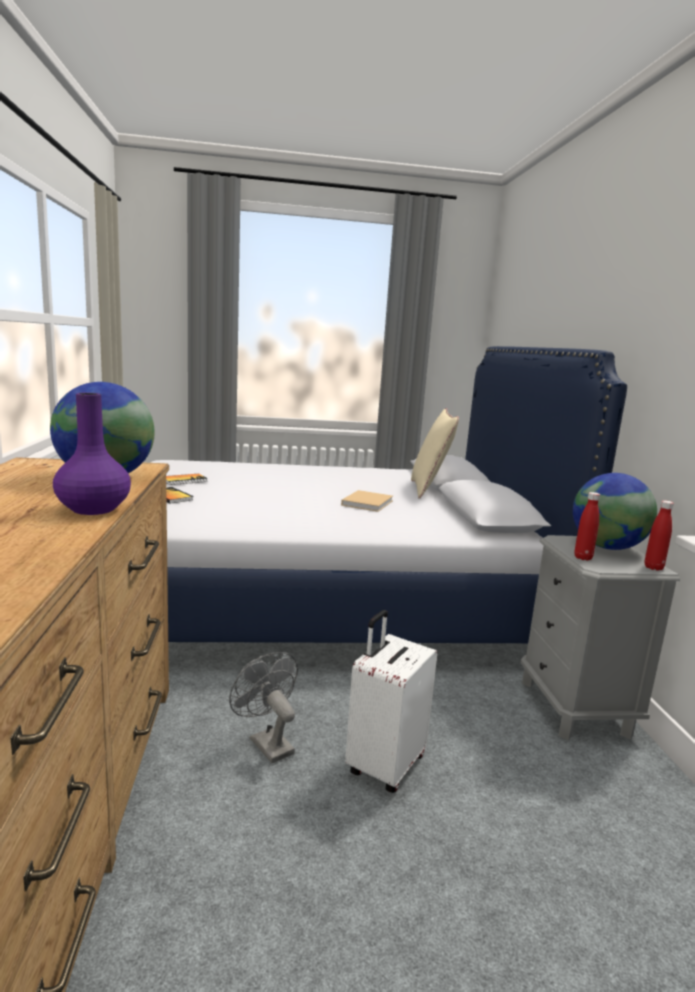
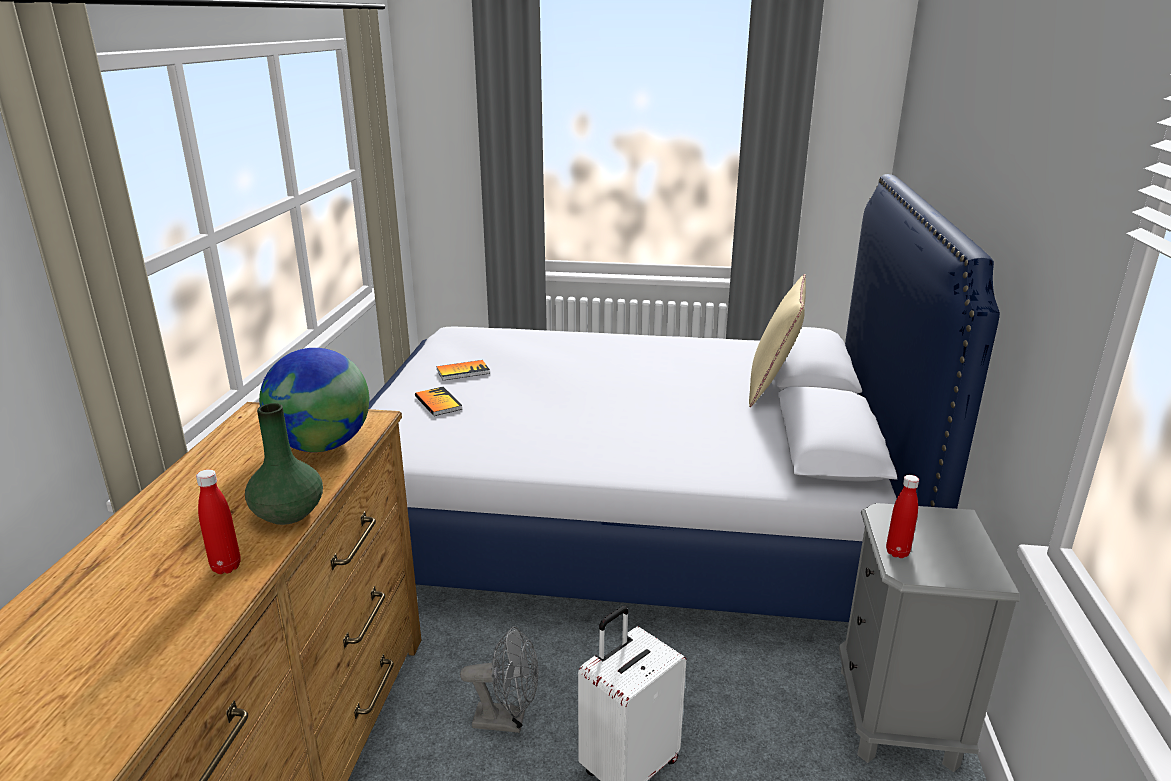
camera: 15 degrees right, 10 degrees up
purple vase [53,393,131,515] -> green vase [245,403,323,525]
grey fan [229,652,298,763] -> grey fan turned 120 degrees clockwise [460,626,539,733]
beige book [341,490,393,512] -> none
globe [573,473,657,550] -> none
red bottle [644,500,674,571] -> red bottle moved to [196,470,241,574]

